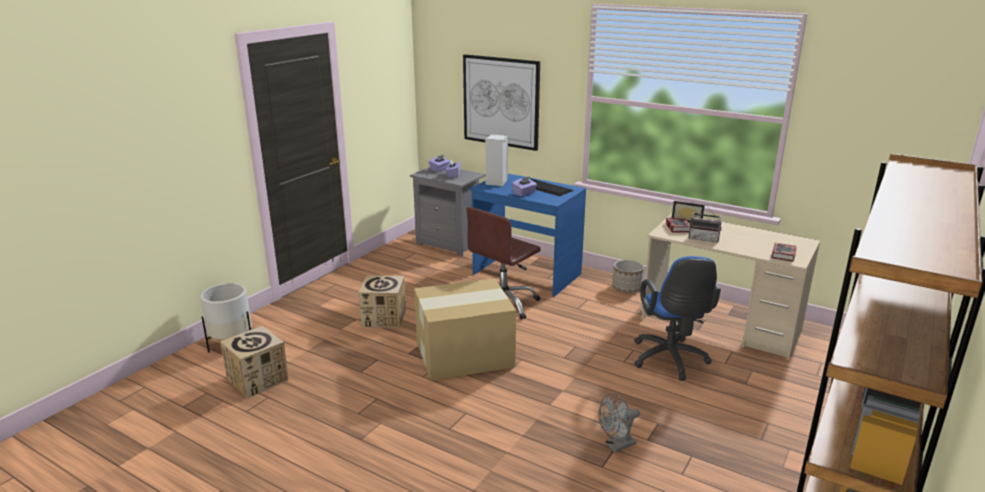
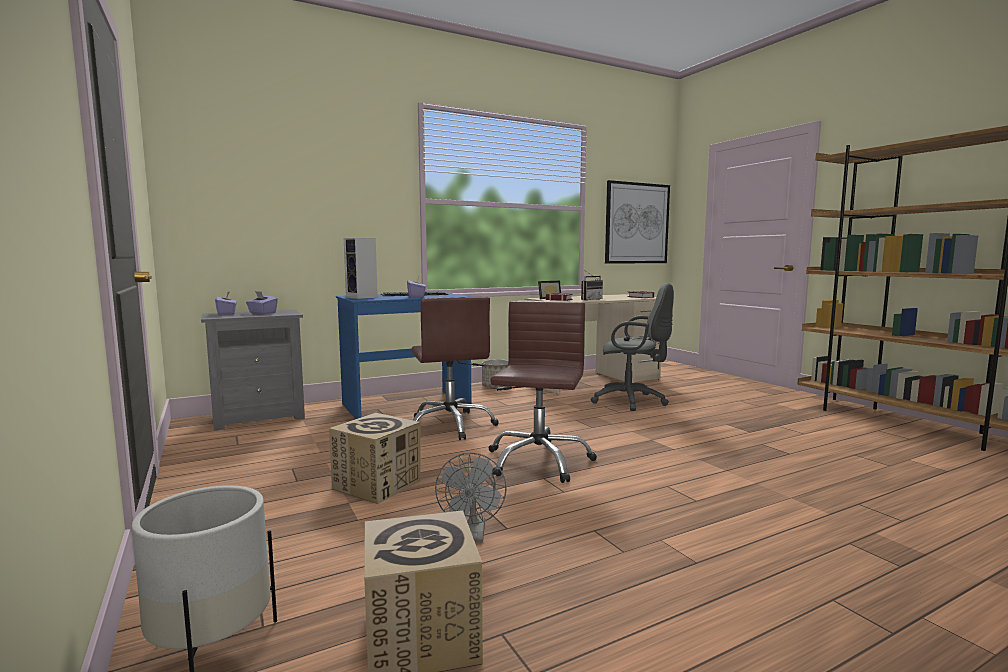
camera: 60 degrees left, 15 degrees down
cardboard box [414,278,516,381] -> brown office chair [489,301,597,483]
picture [463,54,540,151] -> picture moved to [605,180,670,264]
grey fan [598,394,640,453] -> grey fan moved to [435,452,507,543]
blue office chair [634,256,721,381] -> grey office chair [591,283,674,411]

